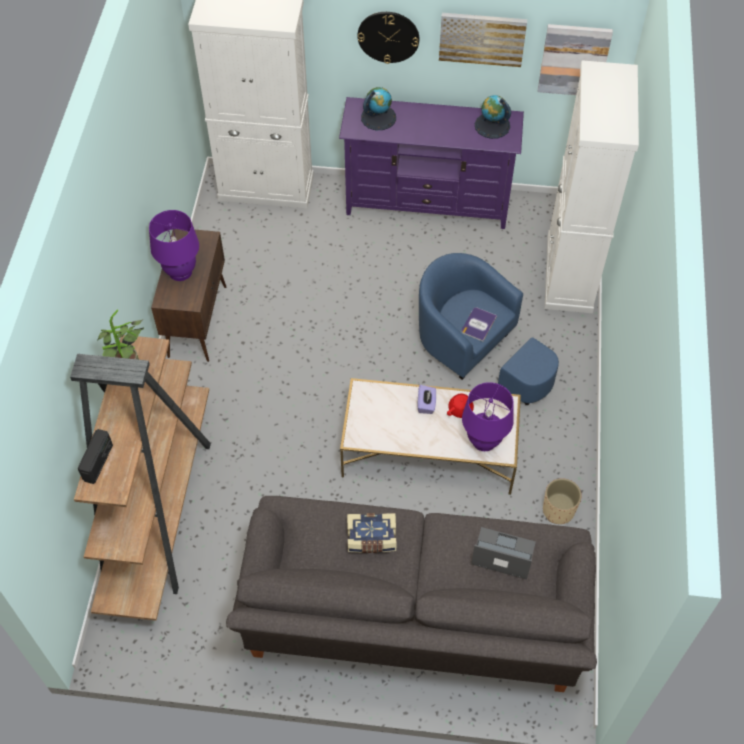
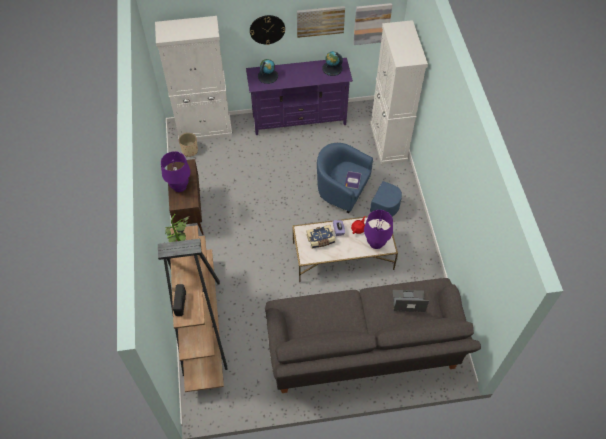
camera: 15 degrees left, 0 degrees up
book [347,513,396,553] -> book moved to [306,225,336,249]
beige planter [543,478,582,524] -> beige planter moved to [179,133,198,157]

